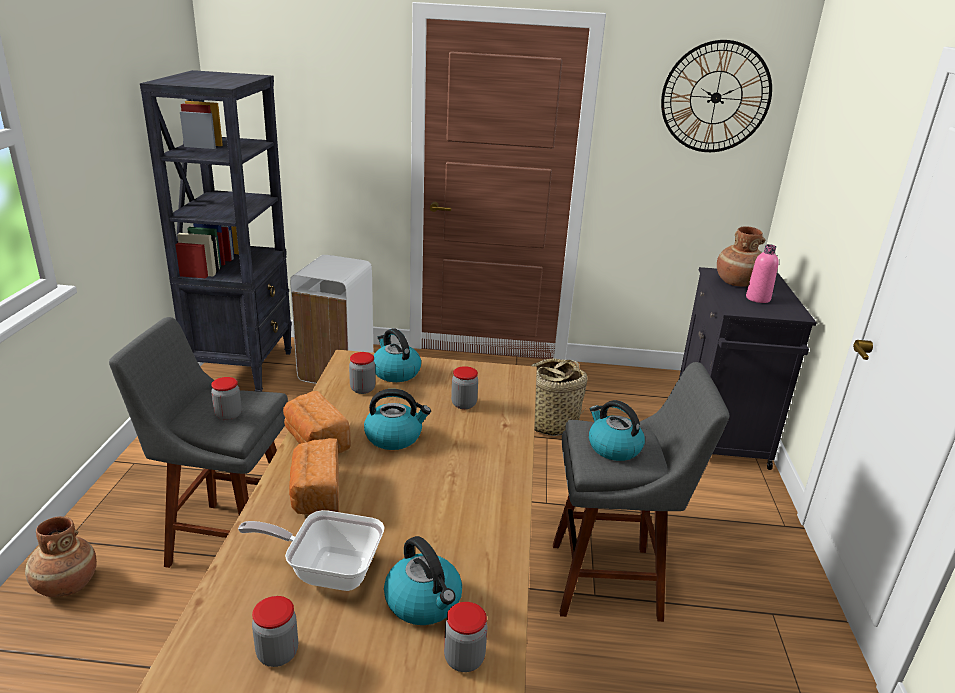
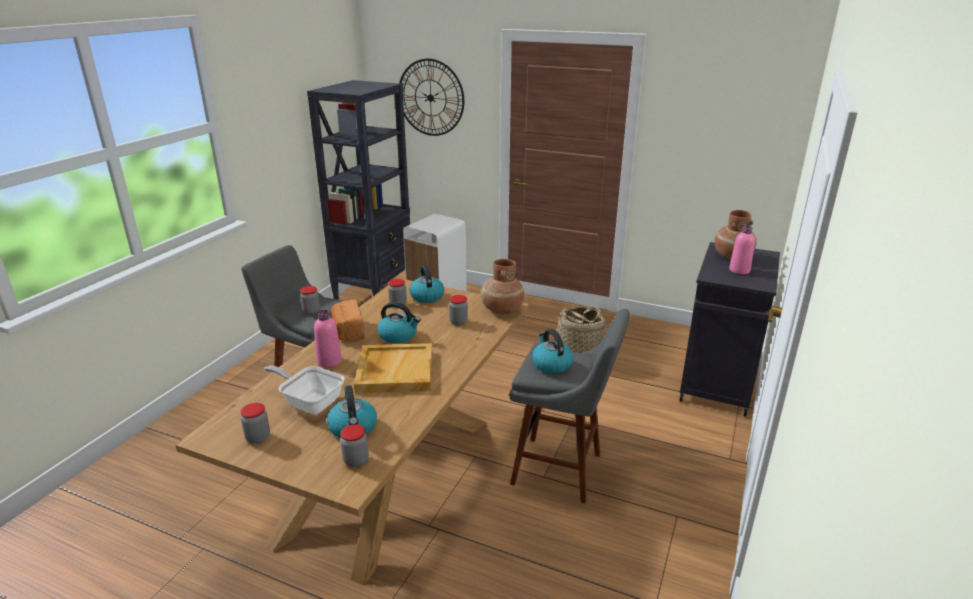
camera: 20 degrees right, 0 degrees up
brown vase [25,516,97,597] -> brown vase moved to [481,259,524,314]
bread [289,438,339,515] -> pink bottle [314,310,342,367]
wall clock [661,40,772,152] -> wall clock moved to [399,59,464,136]
none -> beige tray [354,343,432,393]

